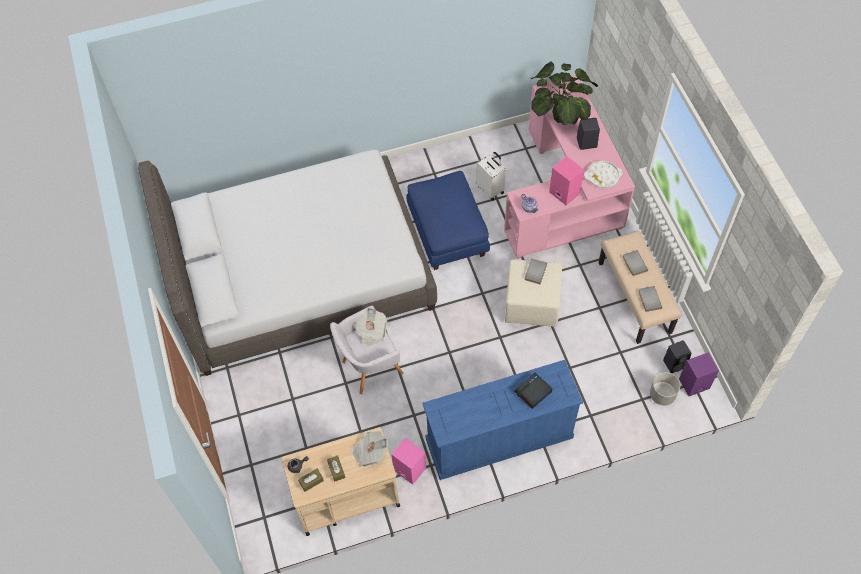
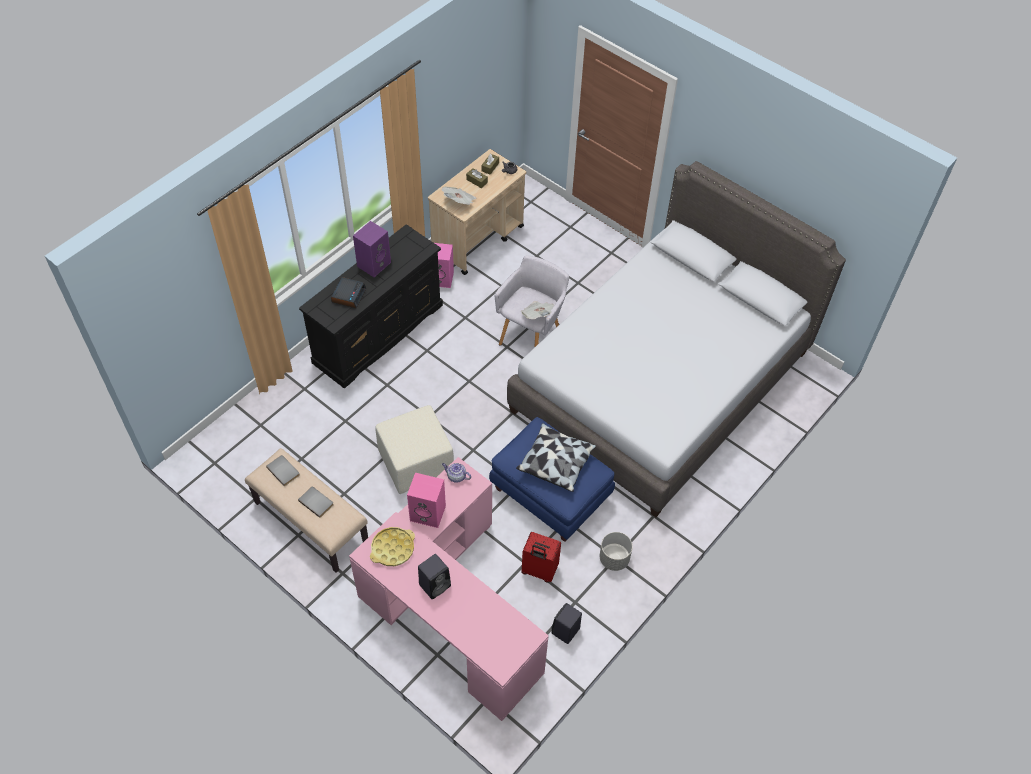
camera: 145 degrees right, 5 degrees down
blue dresser [423,360,583,480] -> black dresser [299,224,443,389]
white suitcase [476,152,506,201] -> red suitcase [521,532,561,583]
grey book [525,259,547,284] -> none
potted plant [531,61,598,125] -> none
white tray [584,161,623,188] -> yellow tray [370,527,415,566]
grey planter [650,372,680,406] -> grey planter moved to [600,532,633,571]
black speaker [663,340,691,373] -> black speaker moved to [551,603,582,644]
purple speaker [679,352,719,396] -> purple speaker moved to [353,221,391,277]
none -> pillow [516,423,596,492]

